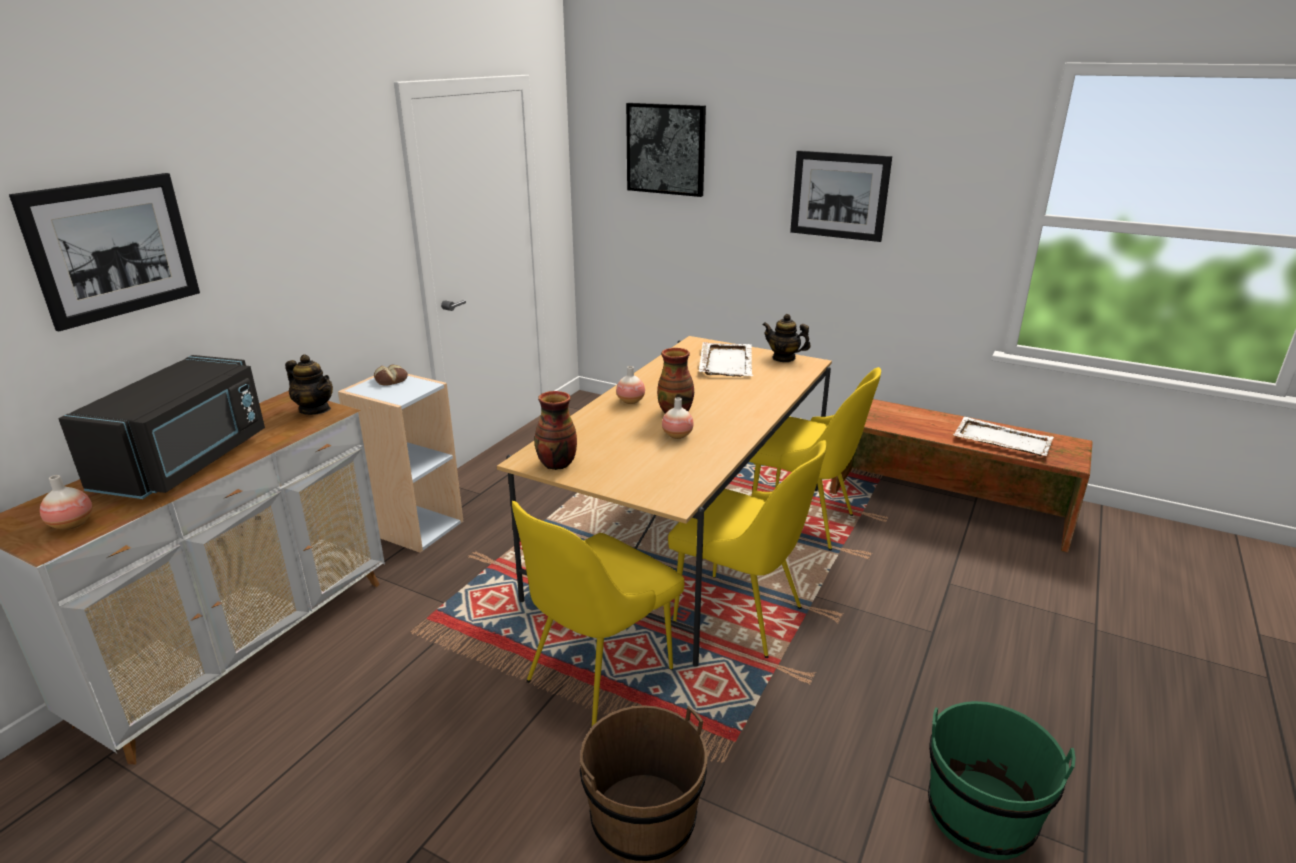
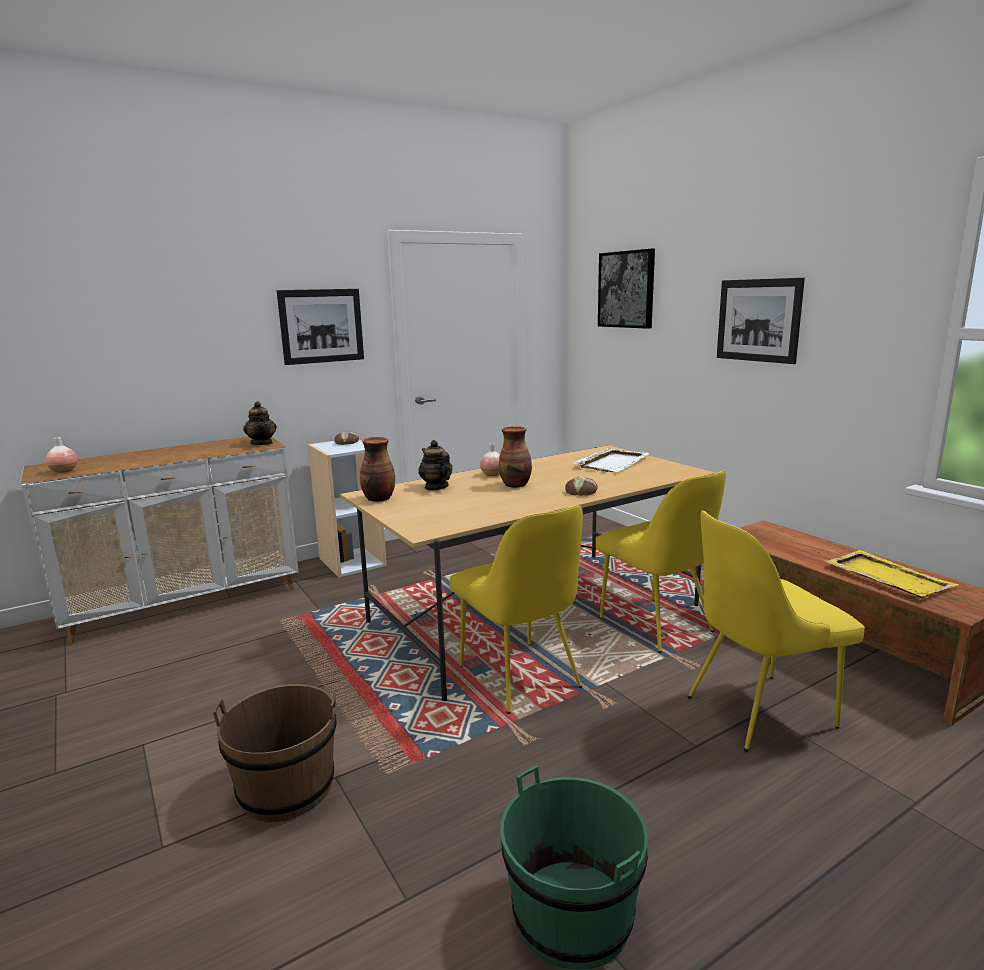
camera: 30 degrees right, 10 degrees down
picture [9,173,200,331] -> picture moved to [277,289,364,365]
black microwave [58,355,265,499] -> none
yellow chair [512,501,684,726] -> yellow chair moved to [688,511,865,752]
vase [662,397,694,439] -> none
teapot [762,314,811,362] -> teapot moved to [418,440,452,490]
white tray [953,417,1054,456] -> yellow tray [825,550,959,598]
none -> bread [565,476,598,496]

